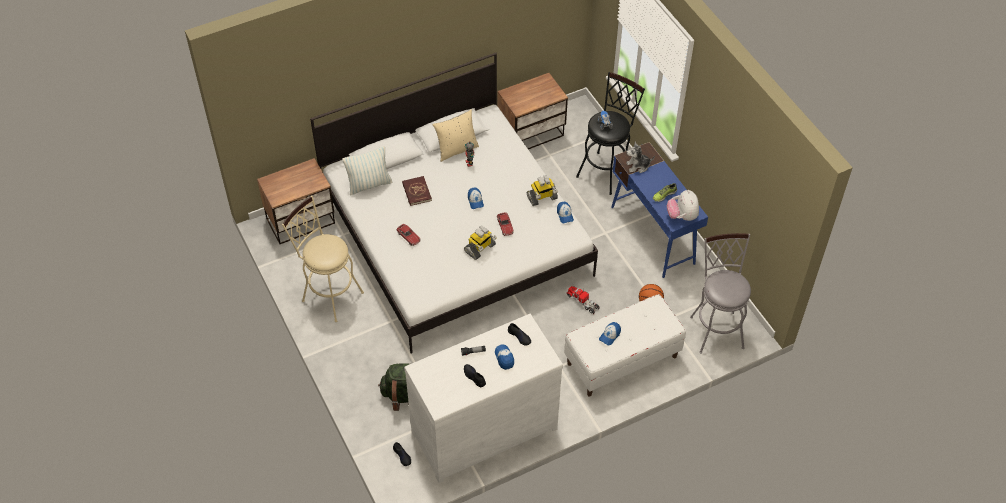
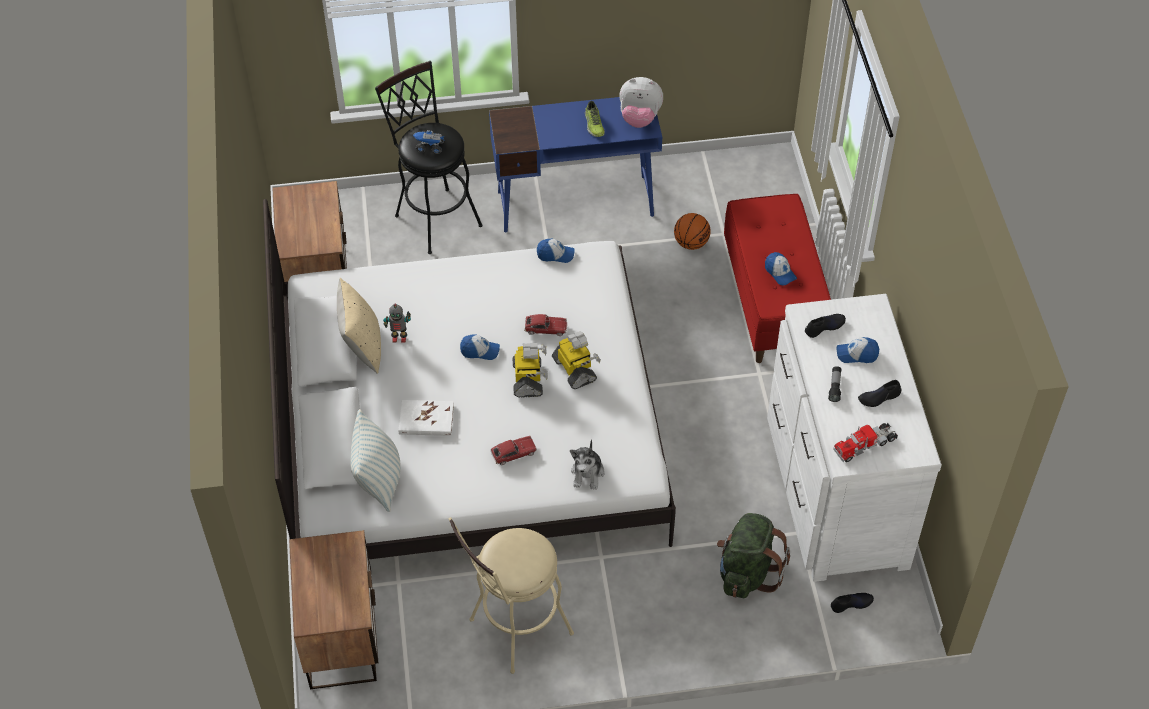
camera: 70 degrees left, 0 degrees up
red book [402,176,432,206] -> white book [398,400,454,436]
toy robot [527,175,558,206] -> toy robot moved to [513,343,548,398]
white bench [564,294,686,397] -> red bench [724,194,831,363]
toy truck [566,286,600,314] -> toy truck moved to [833,422,898,462]
plush toy [626,142,655,173] -> plush toy moved to [570,439,605,490]
grey stool [690,233,751,354] -> none

